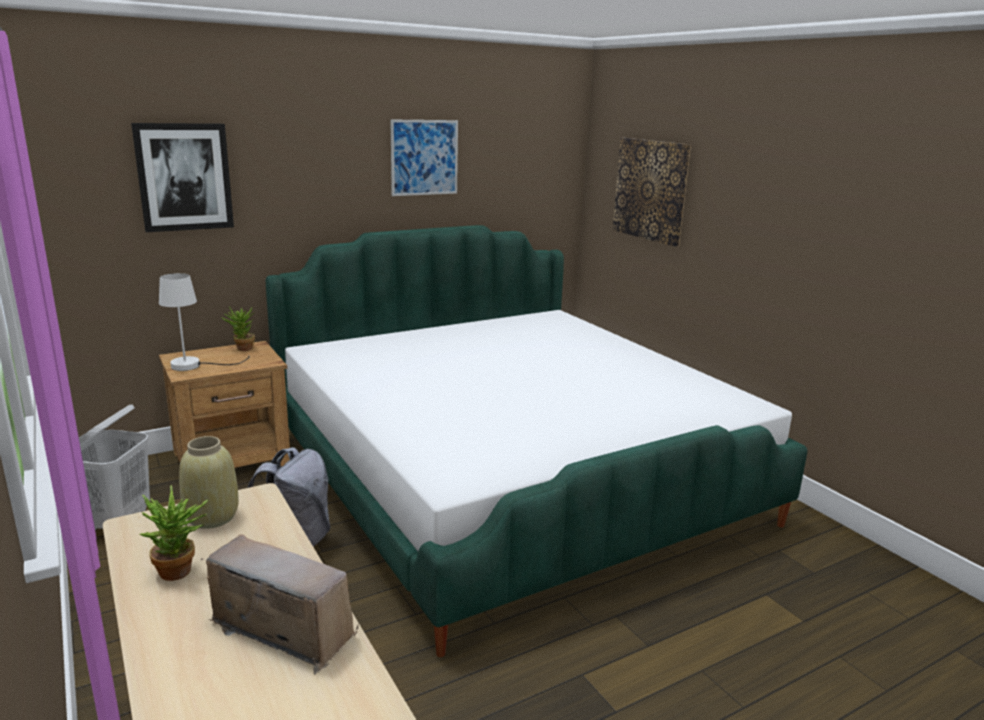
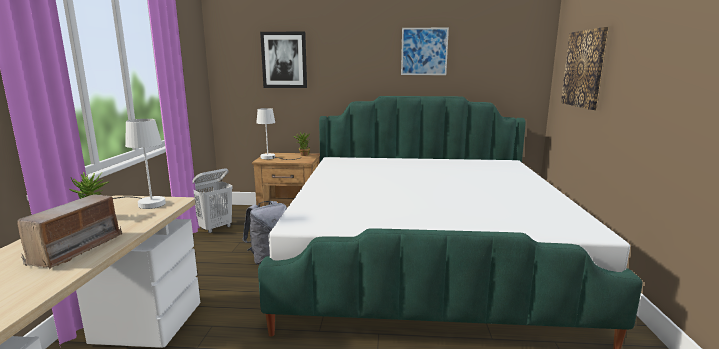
camera: 35 degrees right, 5 degrees down
beige vase [179,436,239,529] -> white table lamp [113,119,166,209]
radio [200,534,358,675] -> radio turned 45 degrees clockwise [17,194,122,269]

